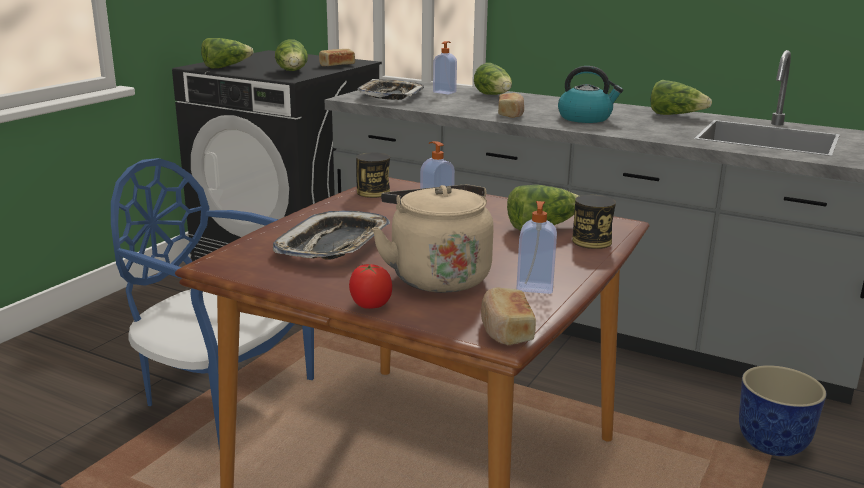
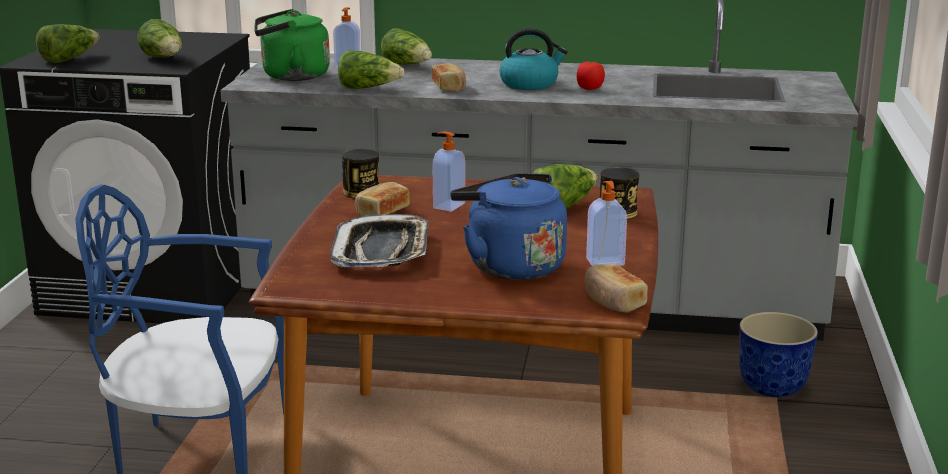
camera: 20 degrees left, 0 degrees up
bread [319,49,355,66] -> bread moved to [355,182,410,217]
tomato [349,264,392,309] -> tomato moved to [577,61,605,90]
tray [357,79,424,100] -> green kettle [254,9,330,81]
beige kettle [372,185,494,293] -> blue kettle [450,173,567,280]
lettuce [651,80,712,115] -> lettuce moved to [338,50,405,89]

